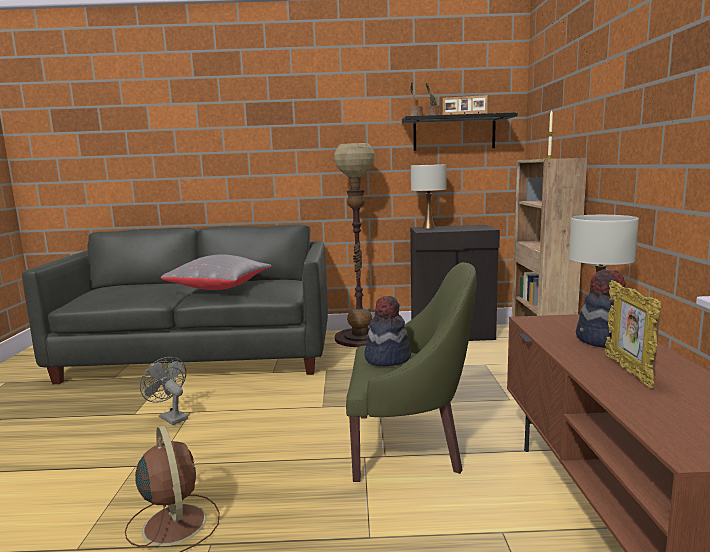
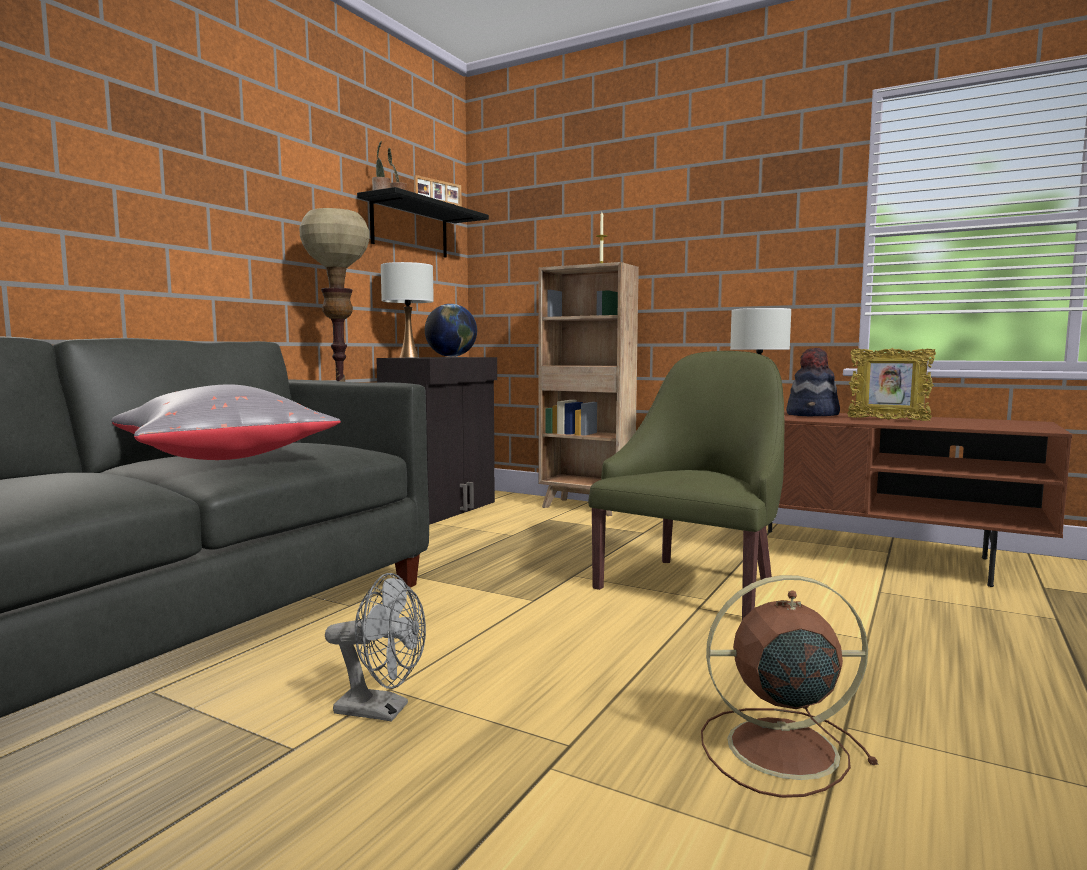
camera: 60 degrees left, 5 degrees down
grey fan [140,357,188,425] -> grey fan turned 150 degrees counterclockwise [325,573,426,721]
hat [365,296,411,366] -> none
none -> globe [425,304,477,357]

